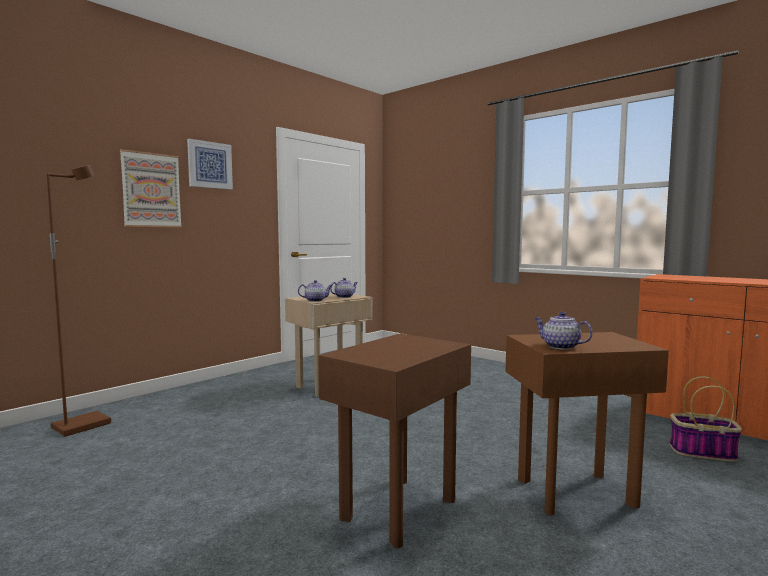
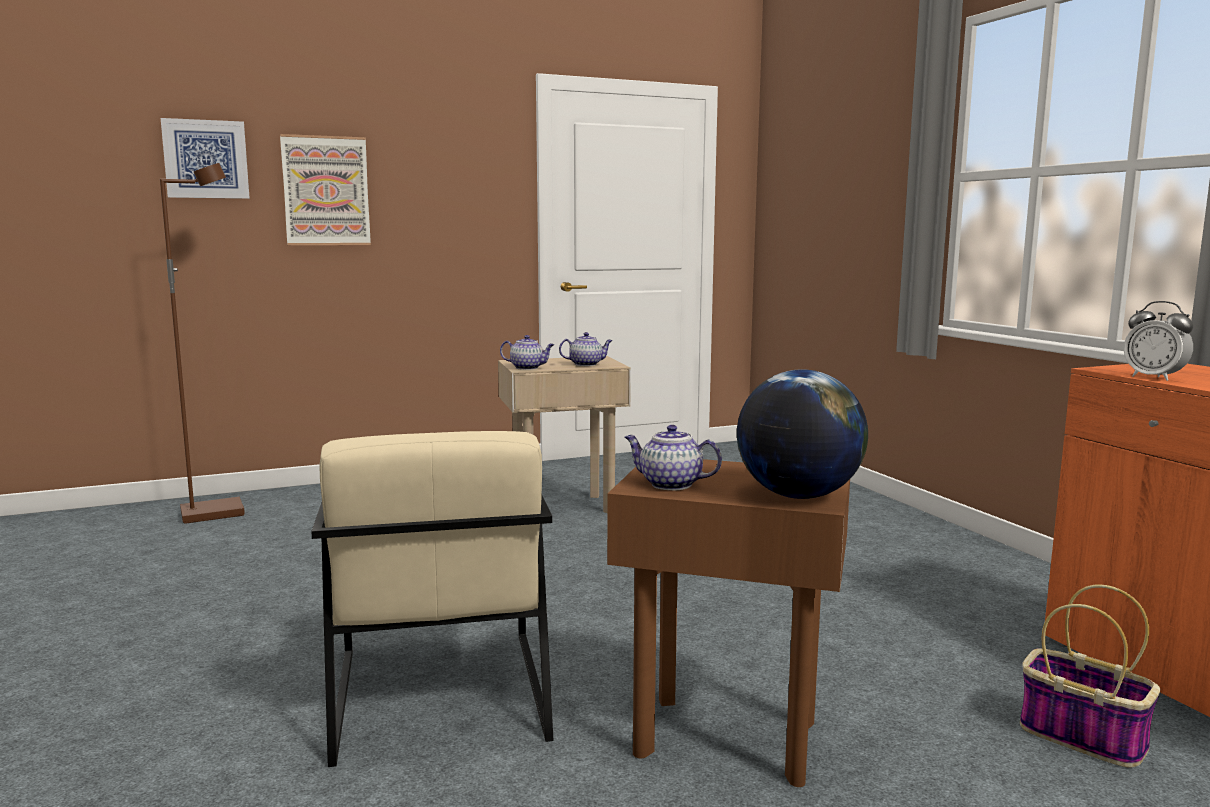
camera: 25 degrees right, 5 degrees up
picture [187,139,233,190] -> picture moved to [161,118,250,199]
brown side table [318,333,471,548] -> beige armchair [311,431,553,767]
teapot [534,312,593,350] -> teapot turned 45 degrees counterclockwise [625,425,722,490]
none -> globe [737,369,868,499]
none -> alarm clock [1124,301,1193,381]

